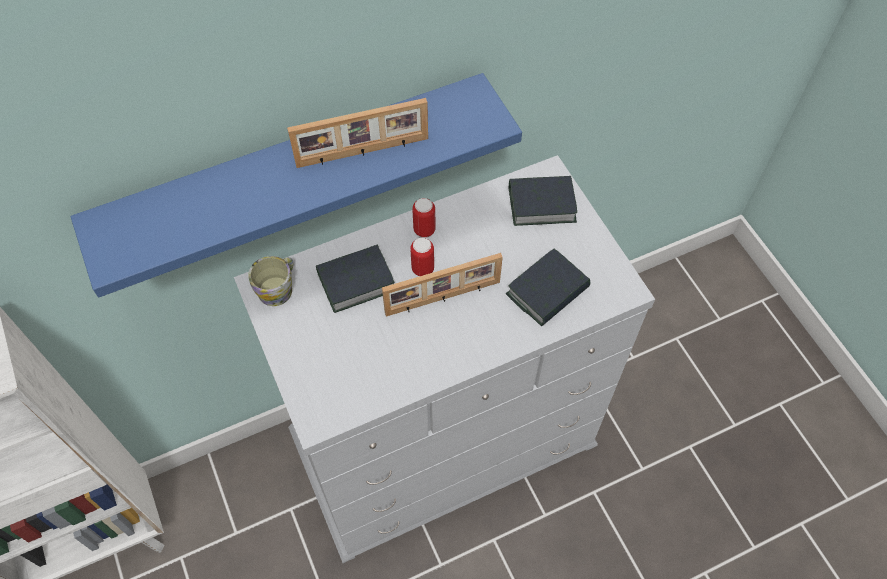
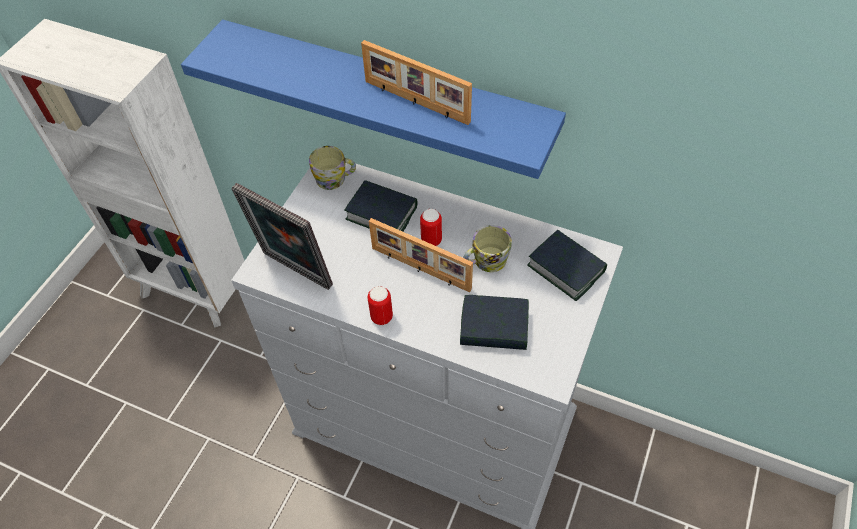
camera: 50 degrees right, 5 degrees down
can [412,198,436,238] -> can moved to [368,286,393,325]
none -> picture frame [231,183,333,290]
none -> mug [463,225,512,272]

